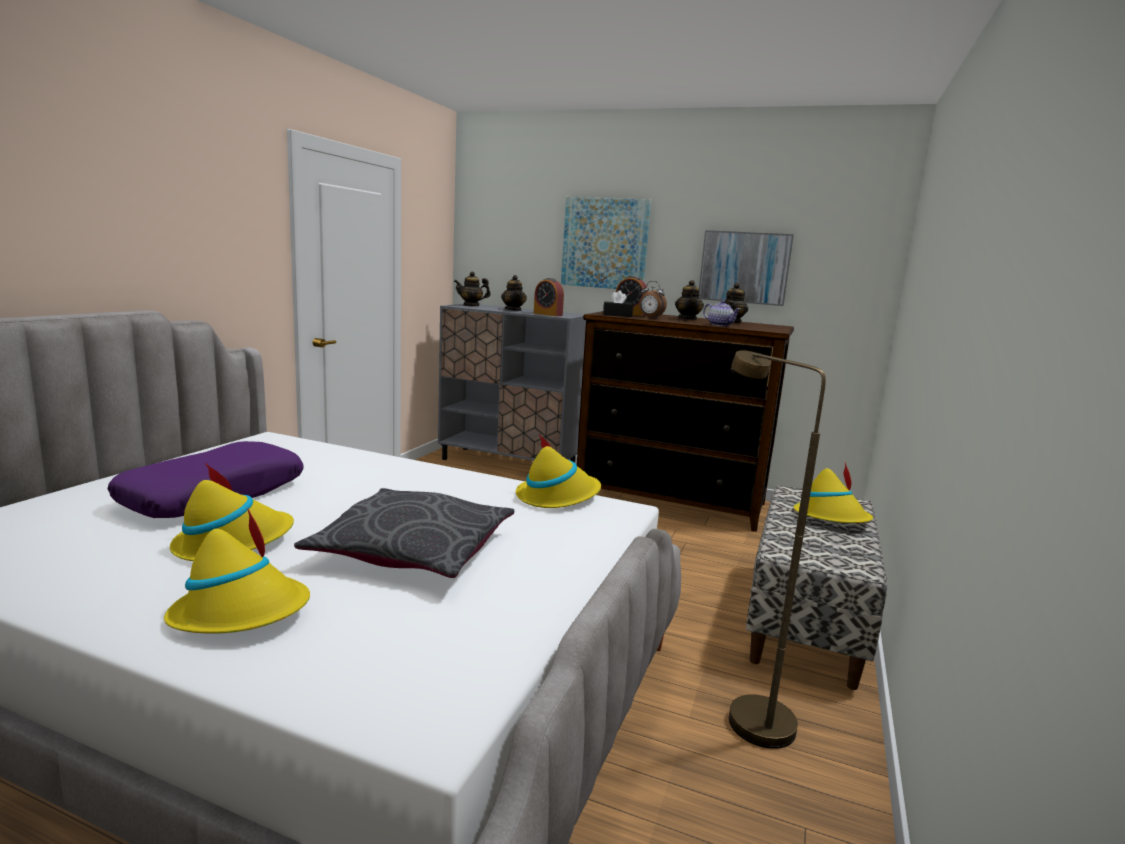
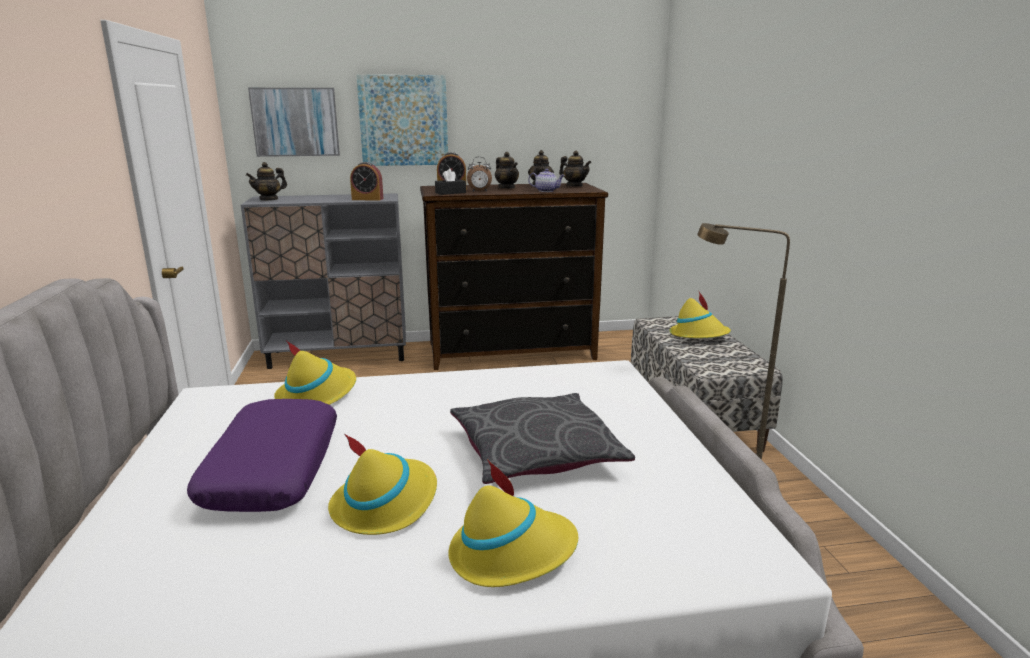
camera: 30 degrees left, 5 degrees up
teapot [501,275,527,311] -> teapot moved to [559,151,591,186]
yellow hat [516,433,601,508] -> yellow hat moved to [274,340,356,405]
picture [699,230,794,306] -> picture moved to [248,88,340,157]

